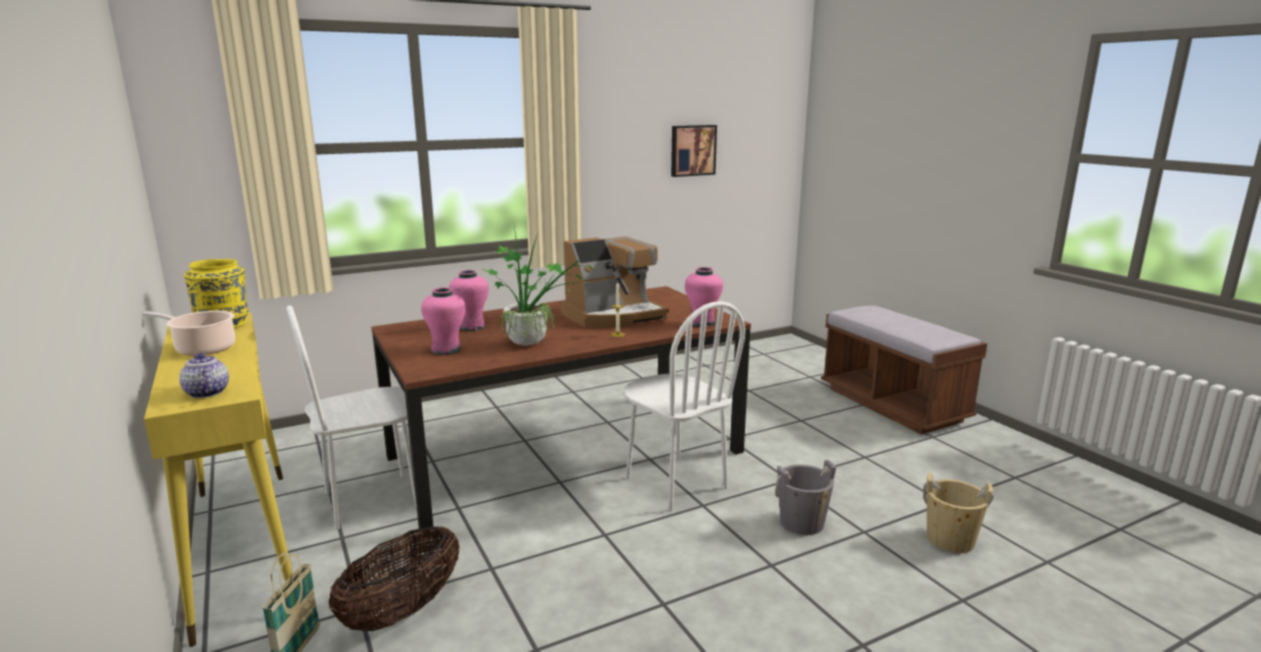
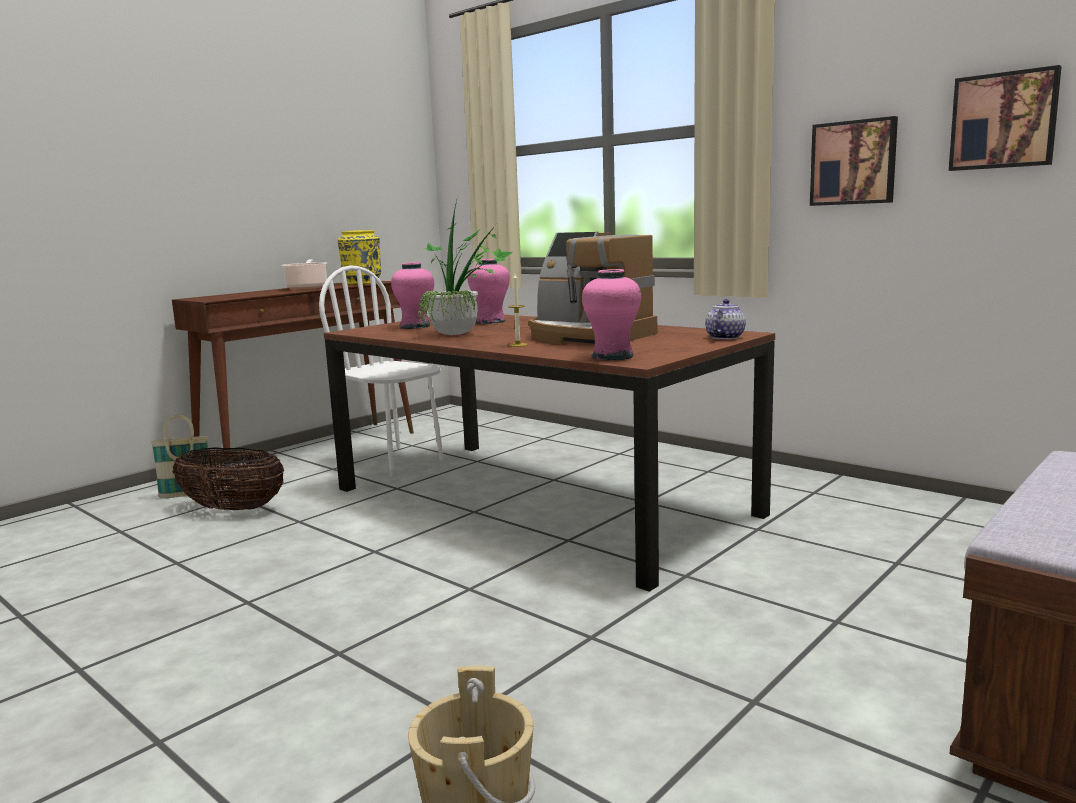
camera: 70 degrees right, 5 degrees down
yellow console table [144,312,292,647] -> brown console table [172,281,414,457]
teapot [179,353,229,398] -> teapot moved to [705,299,746,339]
white chair [623,301,745,512] -> none
grey bucket [775,459,836,535] -> none
none -> picture [810,116,898,206]

